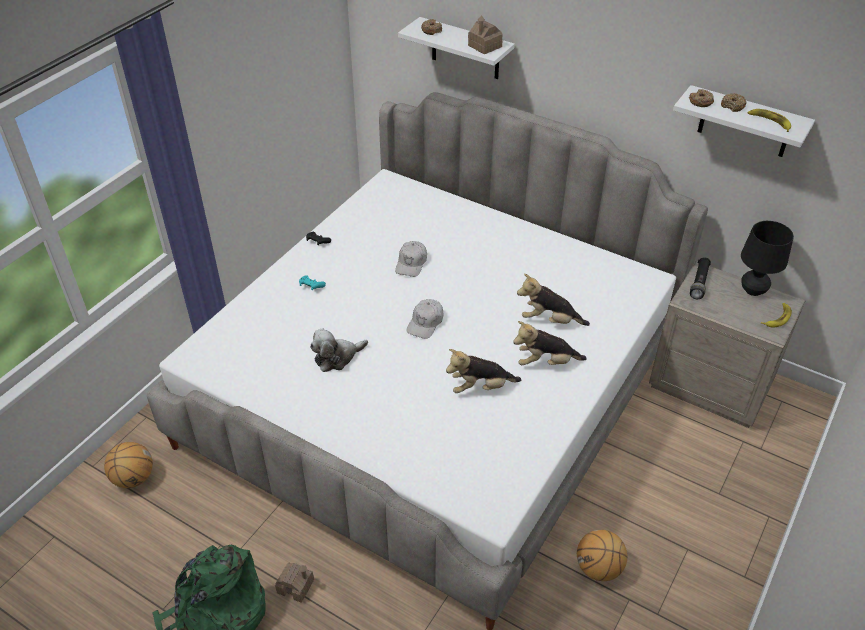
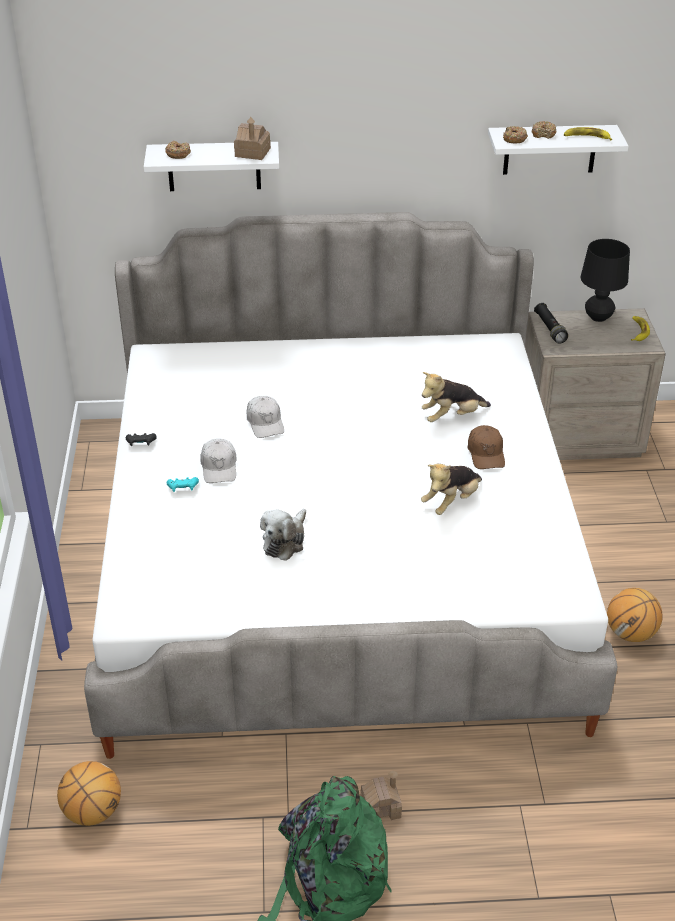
camera: 35 degrees left, 5 degrees down
white cap [406,299,444,339] -> white cap moved to [200,438,236,483]
plush toy [513,321,587,365] -> brown cap [467,425,505,469]

